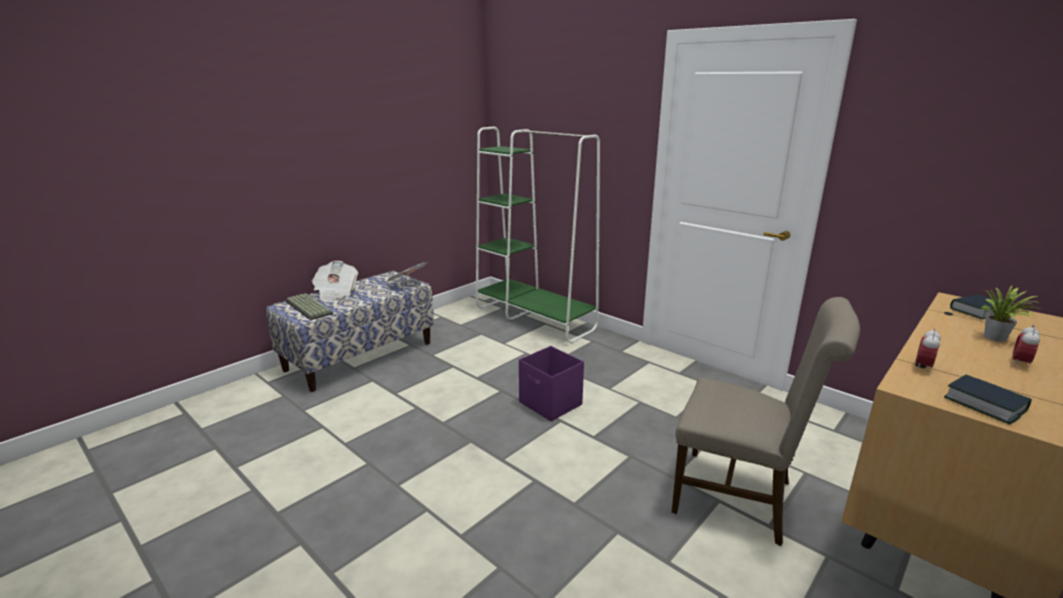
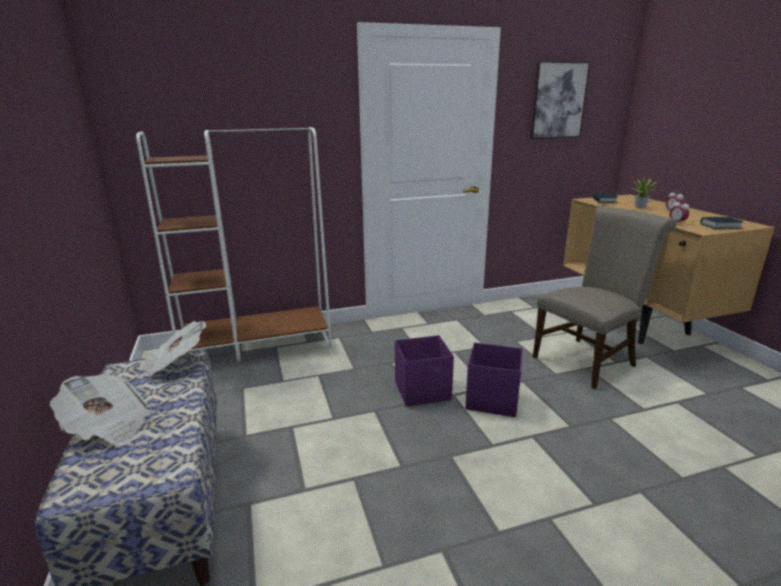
camera: 60 degrees left, 0 degrees up
keyboard [285,293,333,320] -> none
green clothes rack [476,127,600,343] -> brown clothes rack [136,127,332,362]
none -> purple storage box [465,342,523,417]
none -> picture [530,61,590,139]

